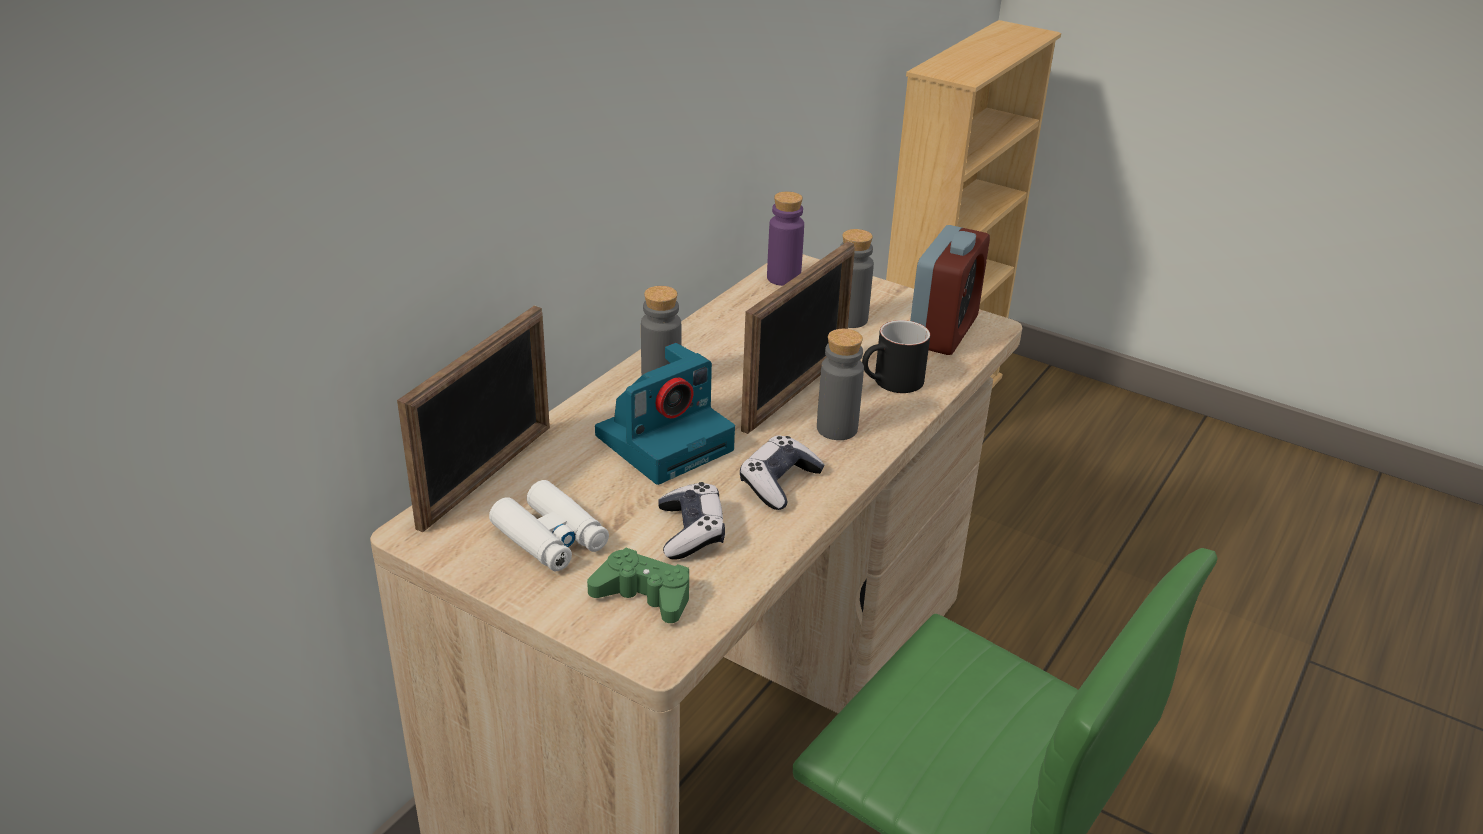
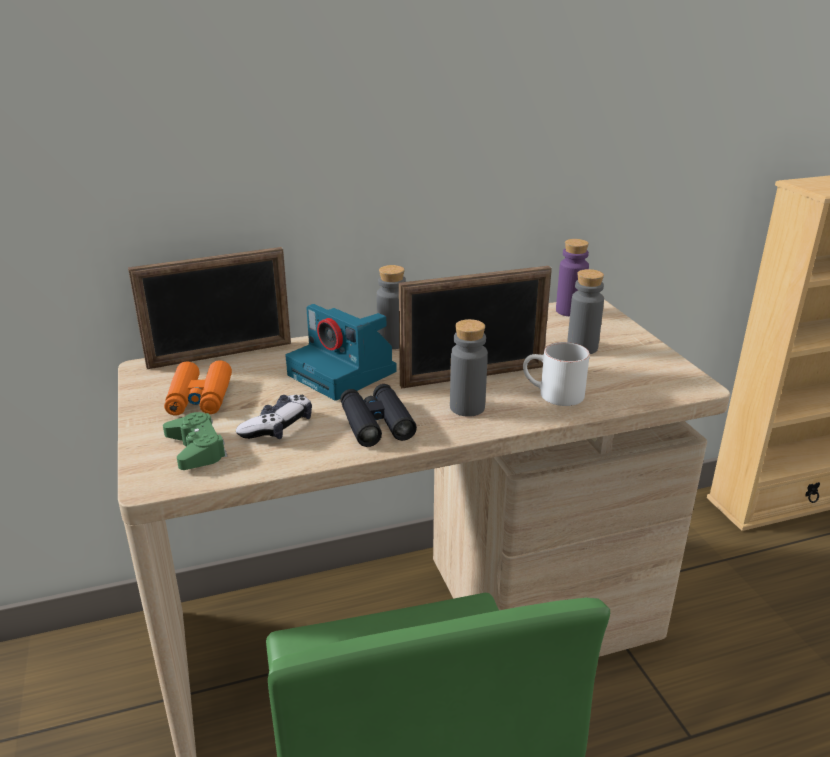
camera: 40 degrees right, 5 degrees down
white binoculars [489,480,609,571] -> orange binoculars [164,360,232,416]
camera [595,343,735,485] -> camera turned 45 degrees clockwise [285,304,397,401]
game controller [740,436,825,510] -> black binoculars [340,384,417,447]
black mug [862,320,930,393] -> white mug [523,342,590,406]
alarm clock [910,225,990,355] -> none

